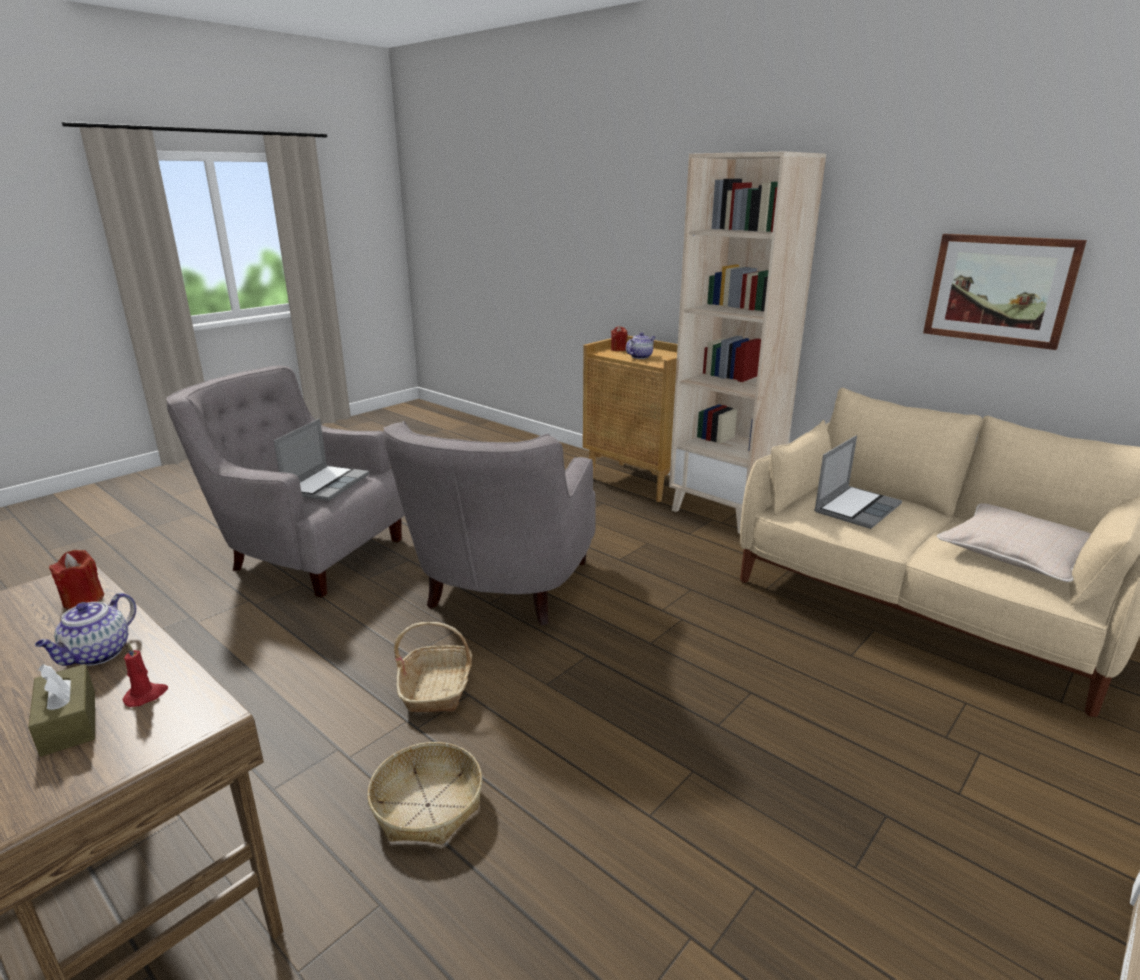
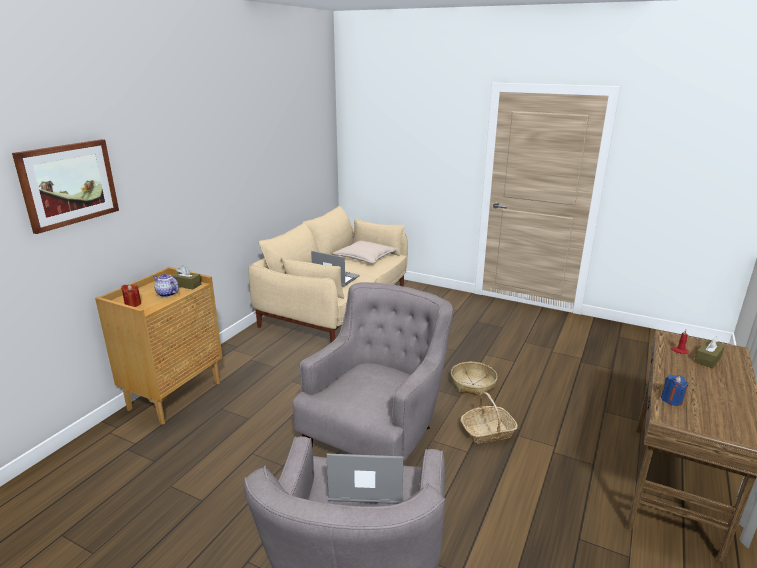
camera: 105 degrees left, 0 degrees up
teapot [35,593,136,666] -> none
red candle [49,550,104,610] -> blue candle [661,375,689,406]
basket [367,742,482,844] -> basket moved to [451,362,497,397]
grey armchair [383,421,596,626] -> grey armchair turned 60 degrees counterclockwise [293,282,453,461]
beige bookcase [669,151,826,534] -> none
picture [923,234,1087,350] -> picture moved to [12,139,119,234]
none -> brown tissue box [172,265,201,289]

